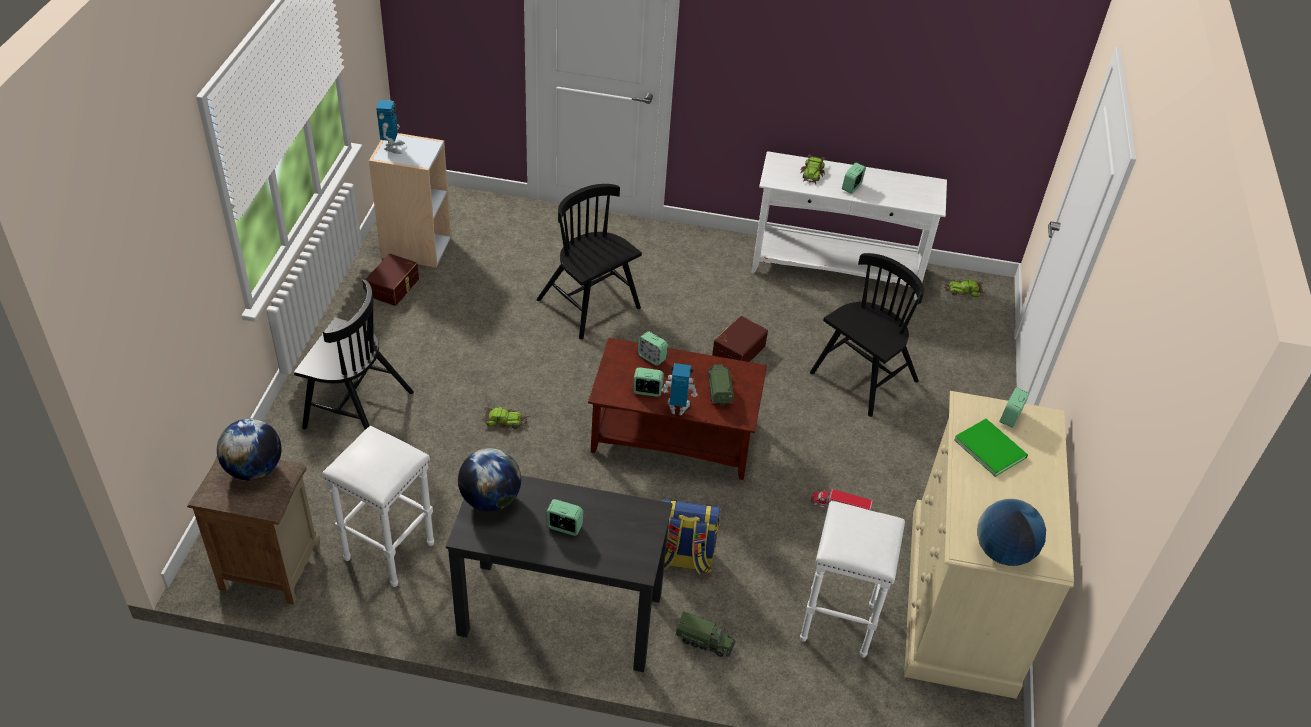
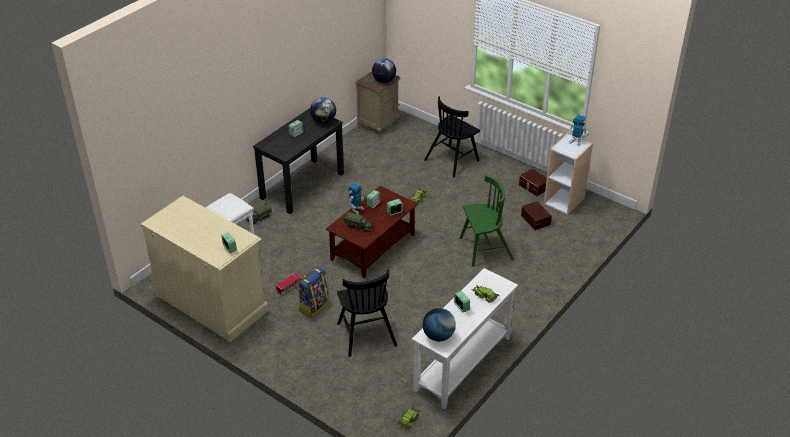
camera: 120 degrees right, 5 degrees down
white stool [322,426,434,587] -> none
black chair [536,184,642,340] -> green chair [460,176,514,267]
backpack [661,499,721,575] -> backpack moved to [298,267,329,318]
brown storage box [712,316,768,362] -> brown storage box moved to [521,201,552,230]
green book [954,419,1028,477] -> none
globe [977,499,1046,566] -> globe moved to [422,308,456,342]

